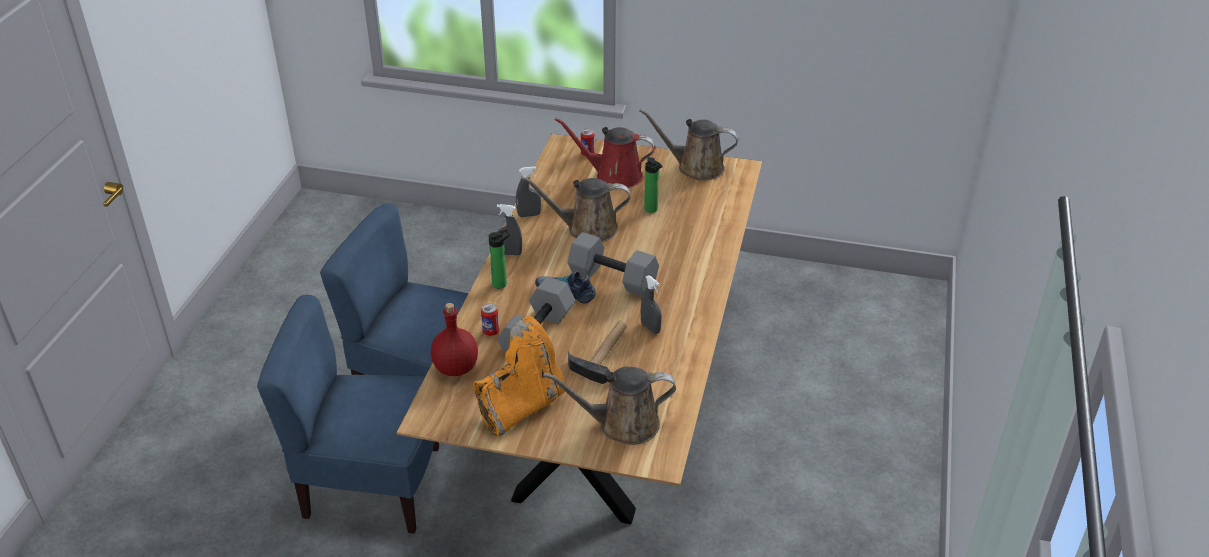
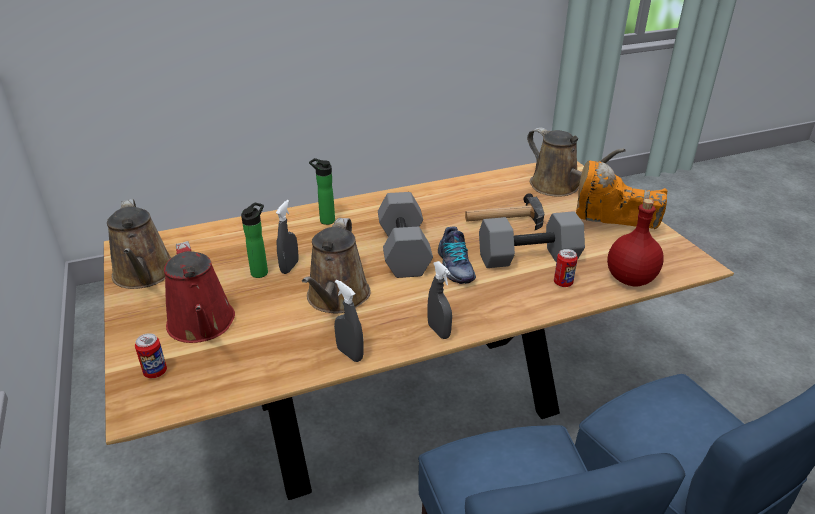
camera: 125 degrees left, 5 degrees down
bottle [488,229,510,289] -> bottle moved to [309,158,335,225]
brown watering can [521,176,630,242] -> brown watering can turned 45 degrees clockwise [302,218,371,313]
grey spray bottle [641,276,662,334] -> grey spray bottle moved to [276,200,299,274]

